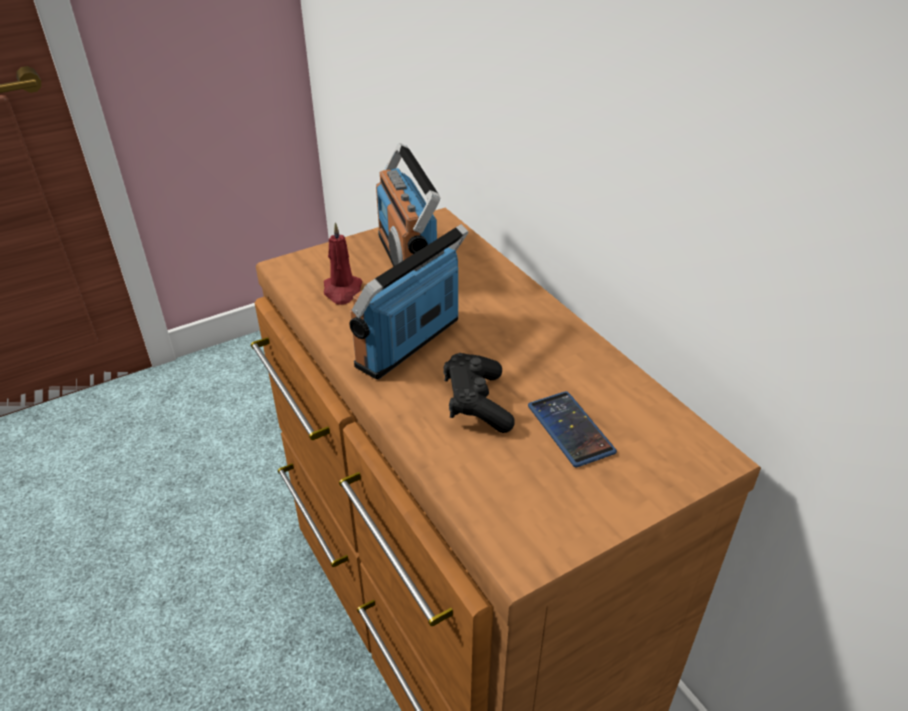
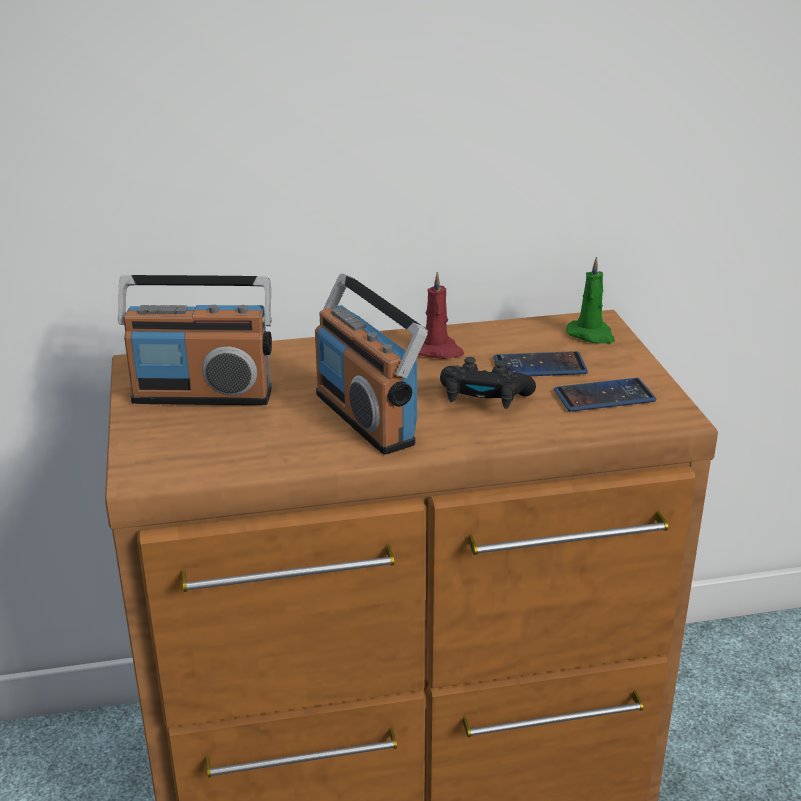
camera: 70 degrees left, 10 degrees down
red candle [324,223,363,305] -> red candle moved to [418,271,464,359]
none -> phone [554,378,656,412]
none -> green candle [566,257,615,343]

